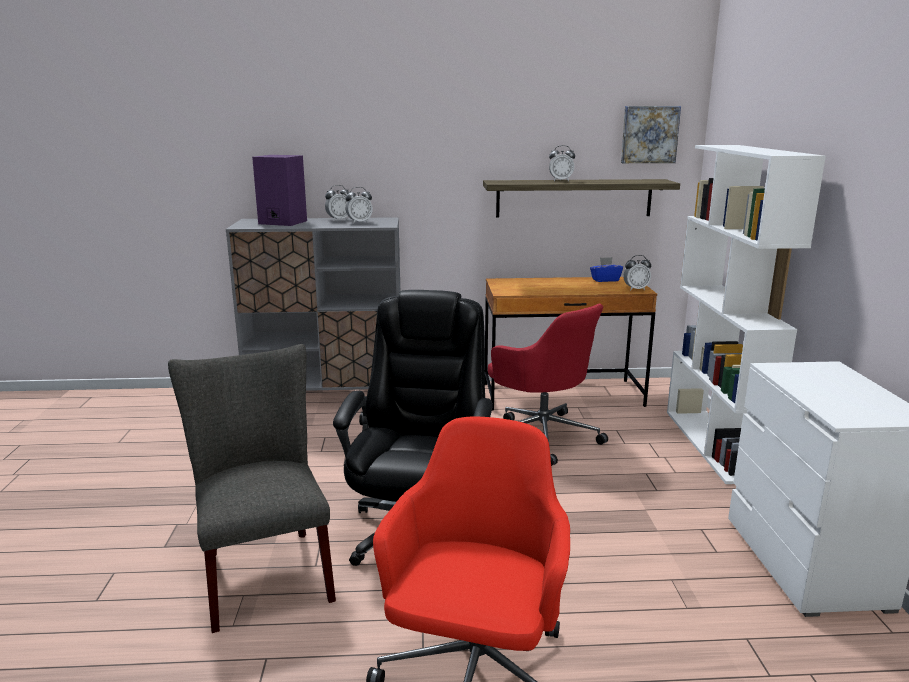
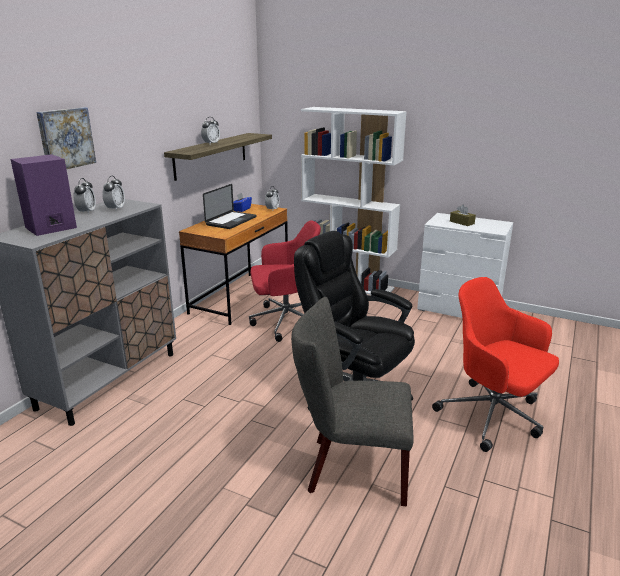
camera: 60 degrees left, 5 degrees up
picture [621,106,681,163] -> picture moved to [36,107,96,169]
none -> laptop [203,184,256,229]
none -> brown tissue box [450,205,476,226]

